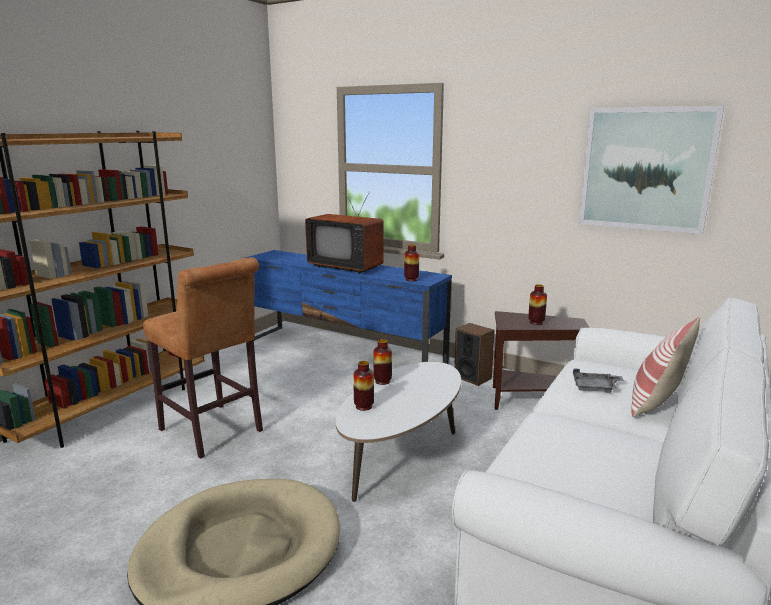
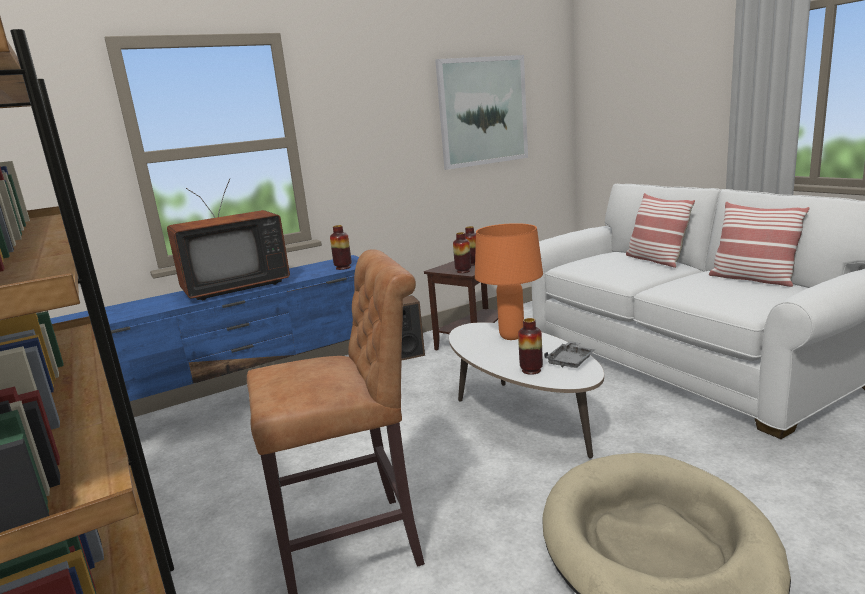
camera: 60 degrees left, 0 degrees up
vase [373,339,392,385] -> vase moved to [453,232,471,273]
grey tray [573,369,624,393] -> grey tray moved to [544,341,595,368]
none -> orange table lamp [475,223,543,340]
none -> pillow [709,202,810,287]

